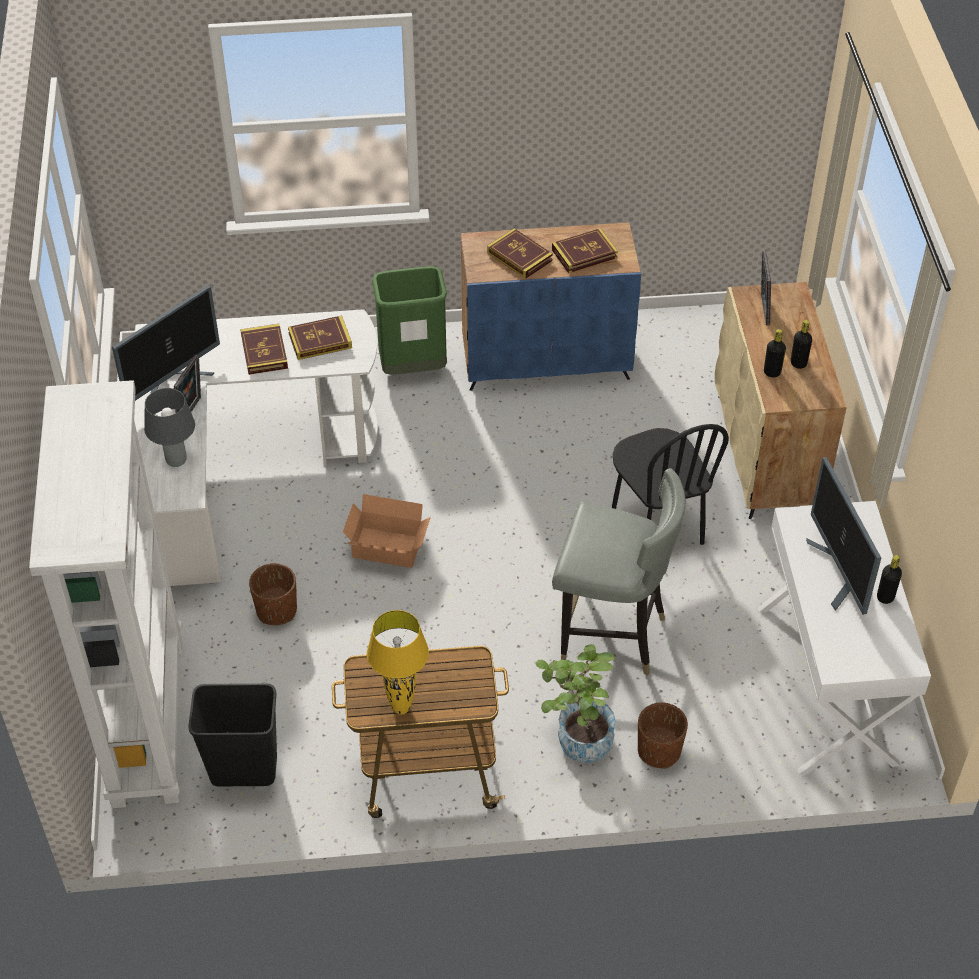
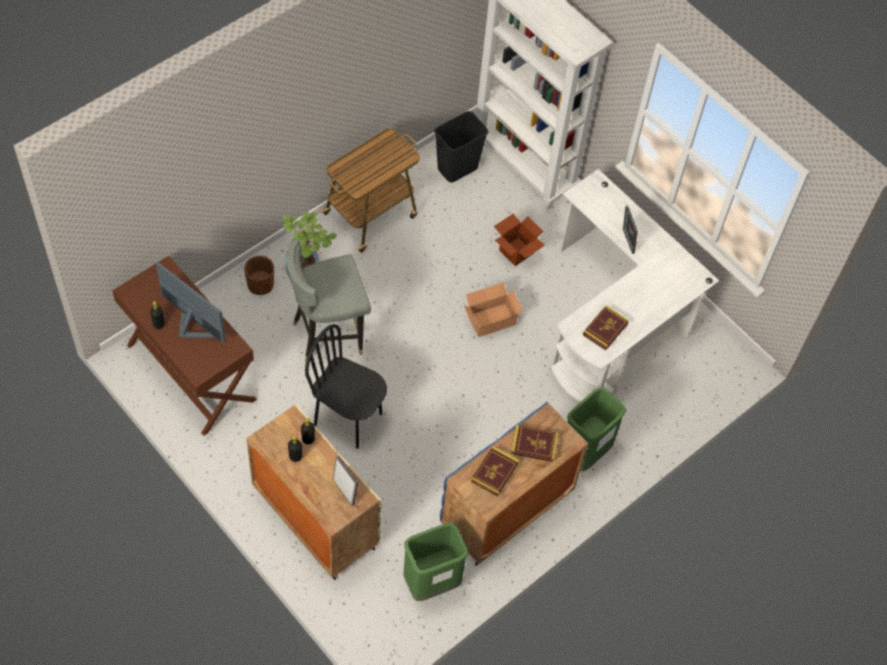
camera: 140 degrees right, 10 degrees up
monitor [112,285,220,401] -> none
grey table lamp [144,388,195,467] -> none
book [240,324,288,375] -> none
brown planter [249,563,297,625] -> cardboard box [494,214,545,266]
yellow table lamp [367,610,429,714] -> none
white desk [758,501,931,775] -> brown desk [112,256,257,436]
none -> green trash can [404,523,468,601]

